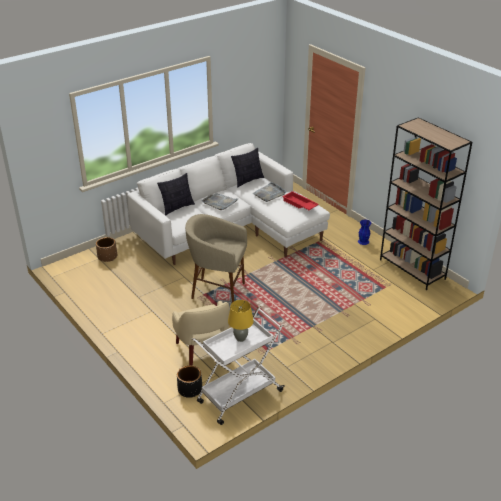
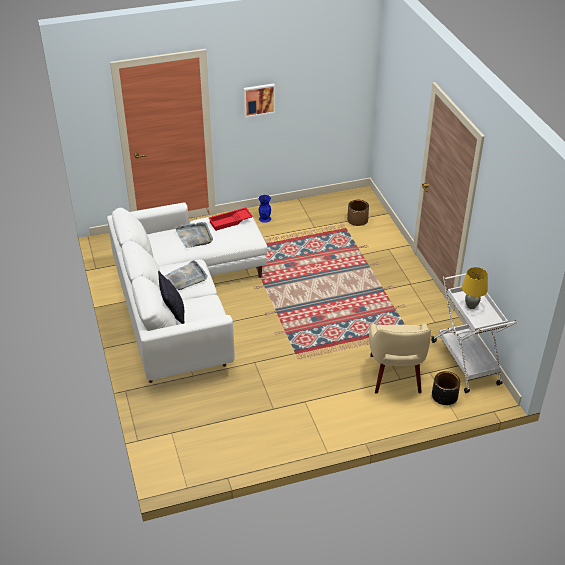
camera: 70 degrees left, 5 degrees up
brown planter [96,237,117,262] -> brown planter moved to [347,200,369,226]
beige armchair [172,301,229,365] -> beige armchair turned 90 degrees clockwise [369,324,431,394]
beige stool [185,214,247,302] -> none
pillow [231,148,264,187] -> none
beige bookcase [380,117,472,290] -> none
none -> picture [243,83,275,118]

